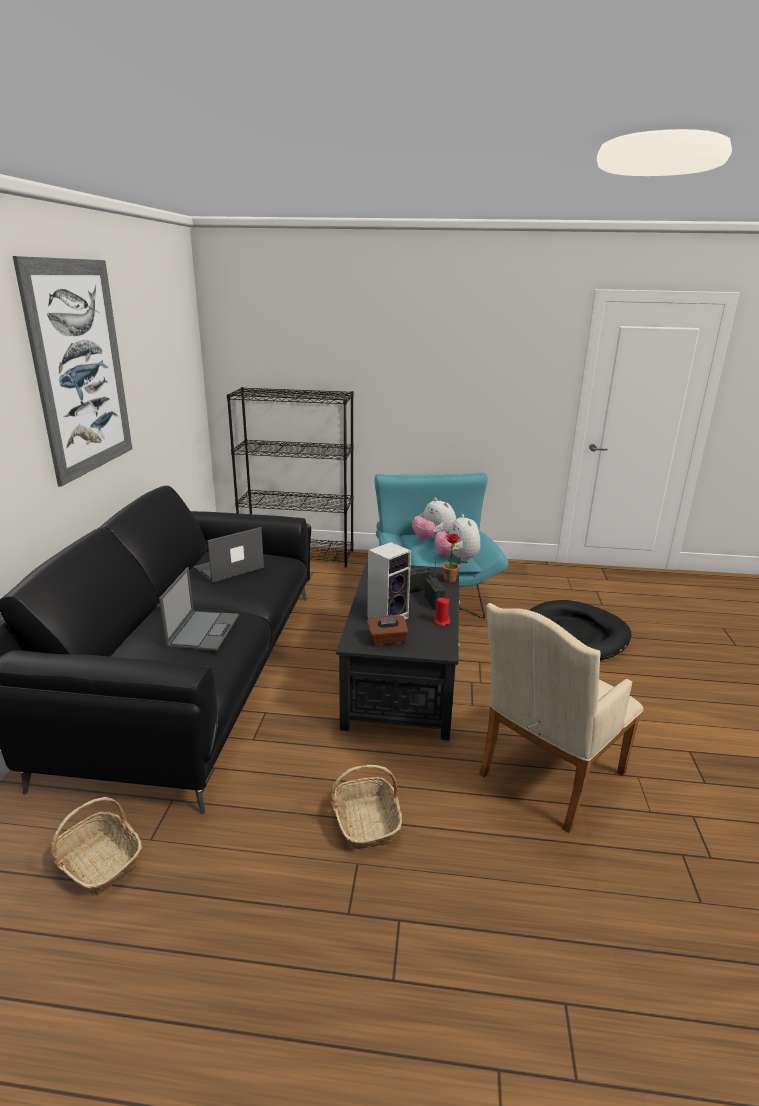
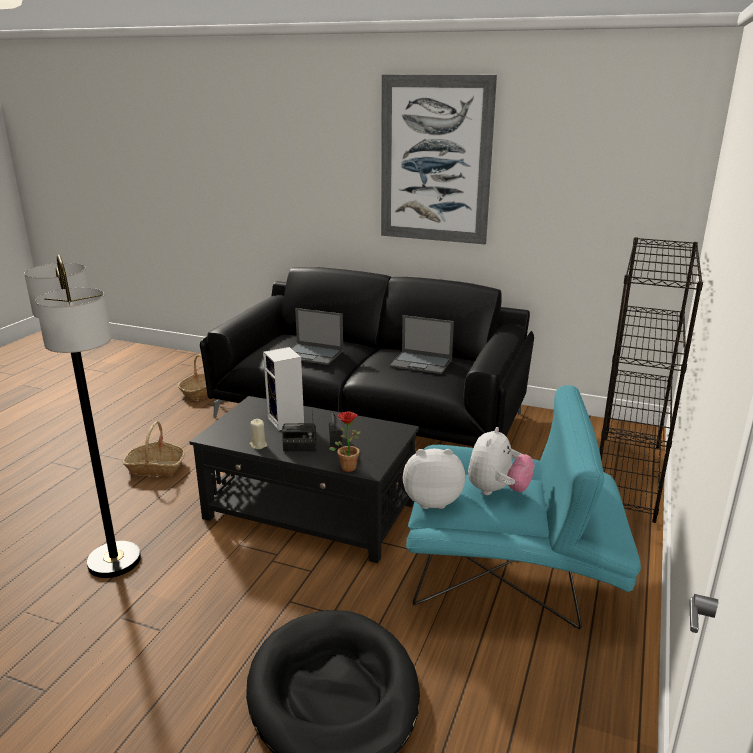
camera: 105 degrees right, 0 degrees up
laptop [194,527,264,583] -> laptop turned 135 degrees clockwise [390,315,454,374]
brown tissue box [367,615,409,645] -> none
plush toy [412,498,456,540] -> plush toy turned 135 degrees clockwise [468,427,535,495]
red candle [434,597,450,627] -> beige candle [250,419,267,449]
beige armchair [479,603,643,833] -> floor lamp [24,255,141,578]

